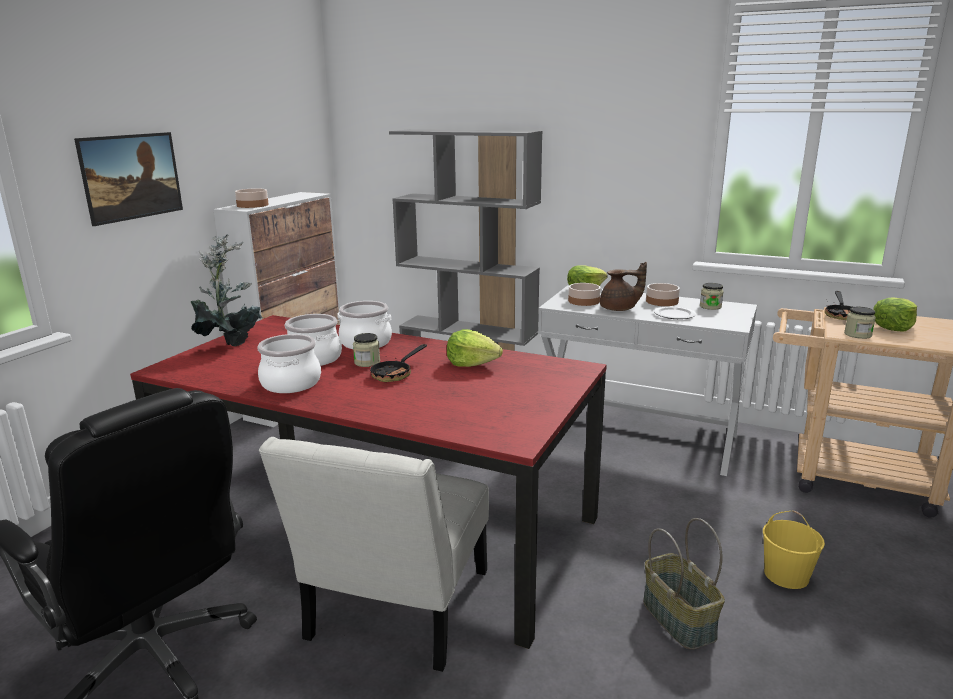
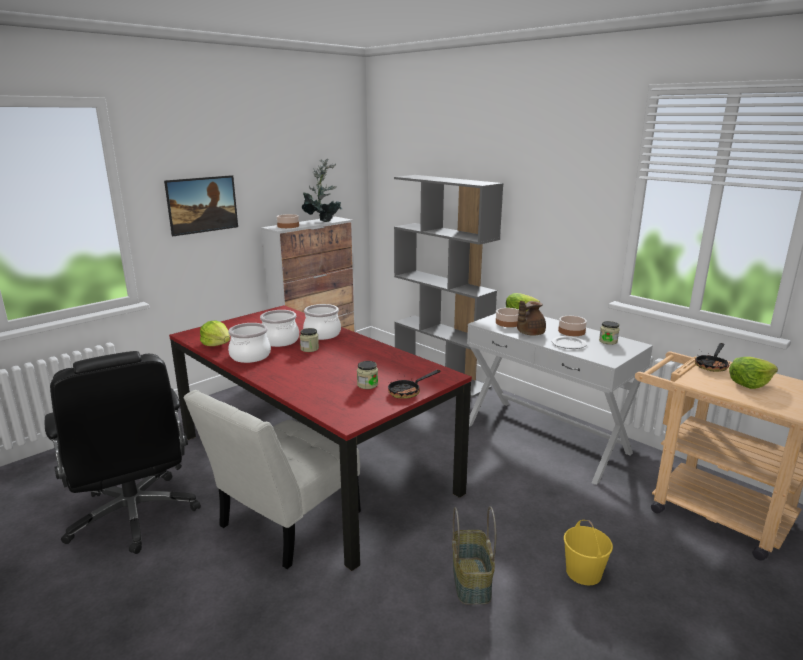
camera: 20 degrees right, 0 degrees up
potted plant [191,234,263,346] -> potted plant moved to [302,158,343,222]
frying pan [370,344,427,382] -> frying pan moved to [388,370,440,399]
lettuce [447,329,503,367] -> lettuce moved to [200,320,230,346]
brown teapot [600,262,647,311] -> brown teapot turned 120 degrees clockwise [517,301,546,336]
jar [844,307,876,339] -> jar moved to [357,361,378,389]

